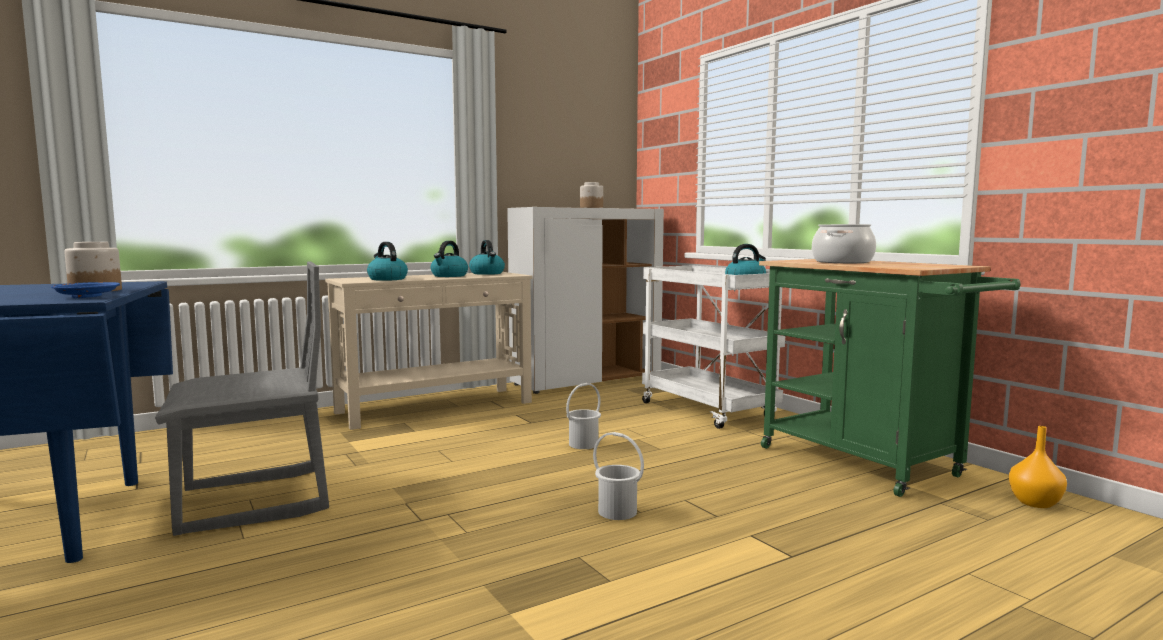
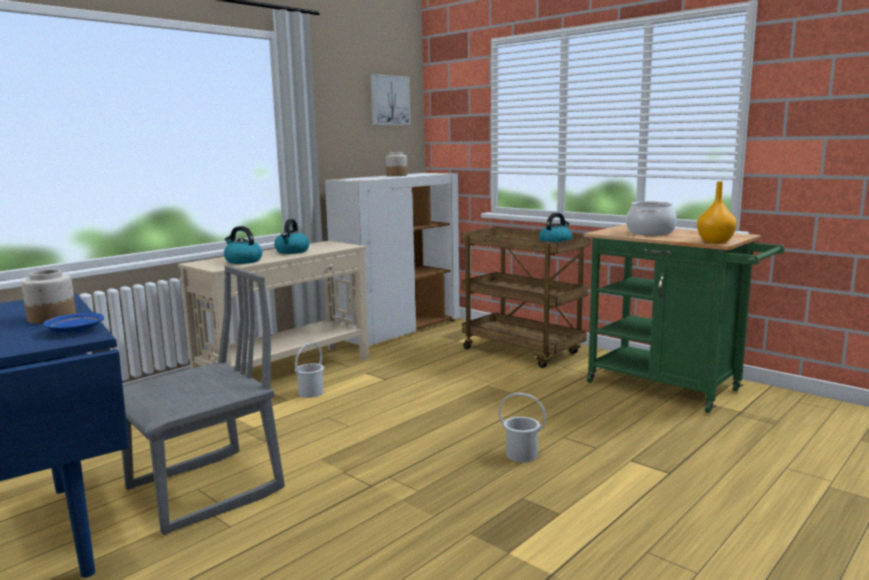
camera: 15 degrees left, 5 degrees up
kettle [469,240,505,275] -> none
white bucket [566,383,601,449] -> white bucket moved to [295,342,324,398]
white cart [642,265,785,429] -> brown cart [461,227,590,368]
orange vase [1009,426,1067,508] -> orange vase moved to [697,181,737,243]
none -> picture [370,74,410,125]

